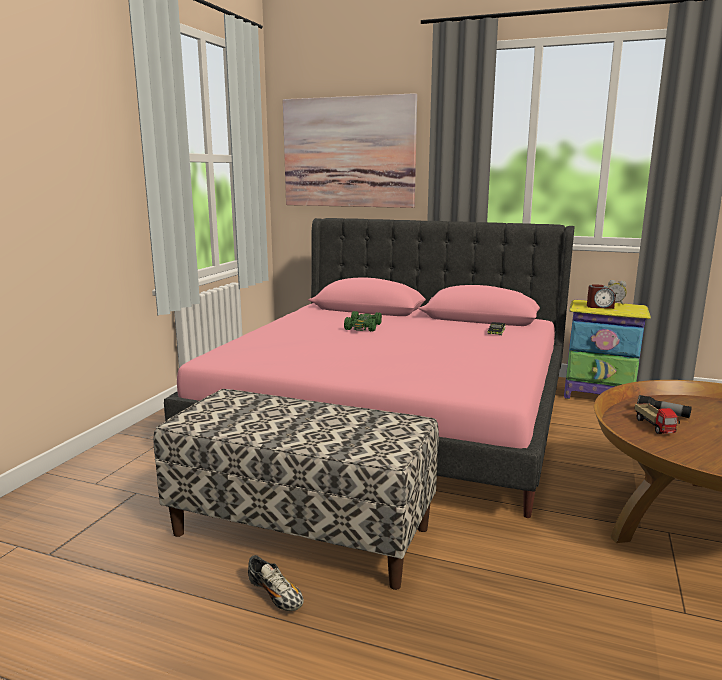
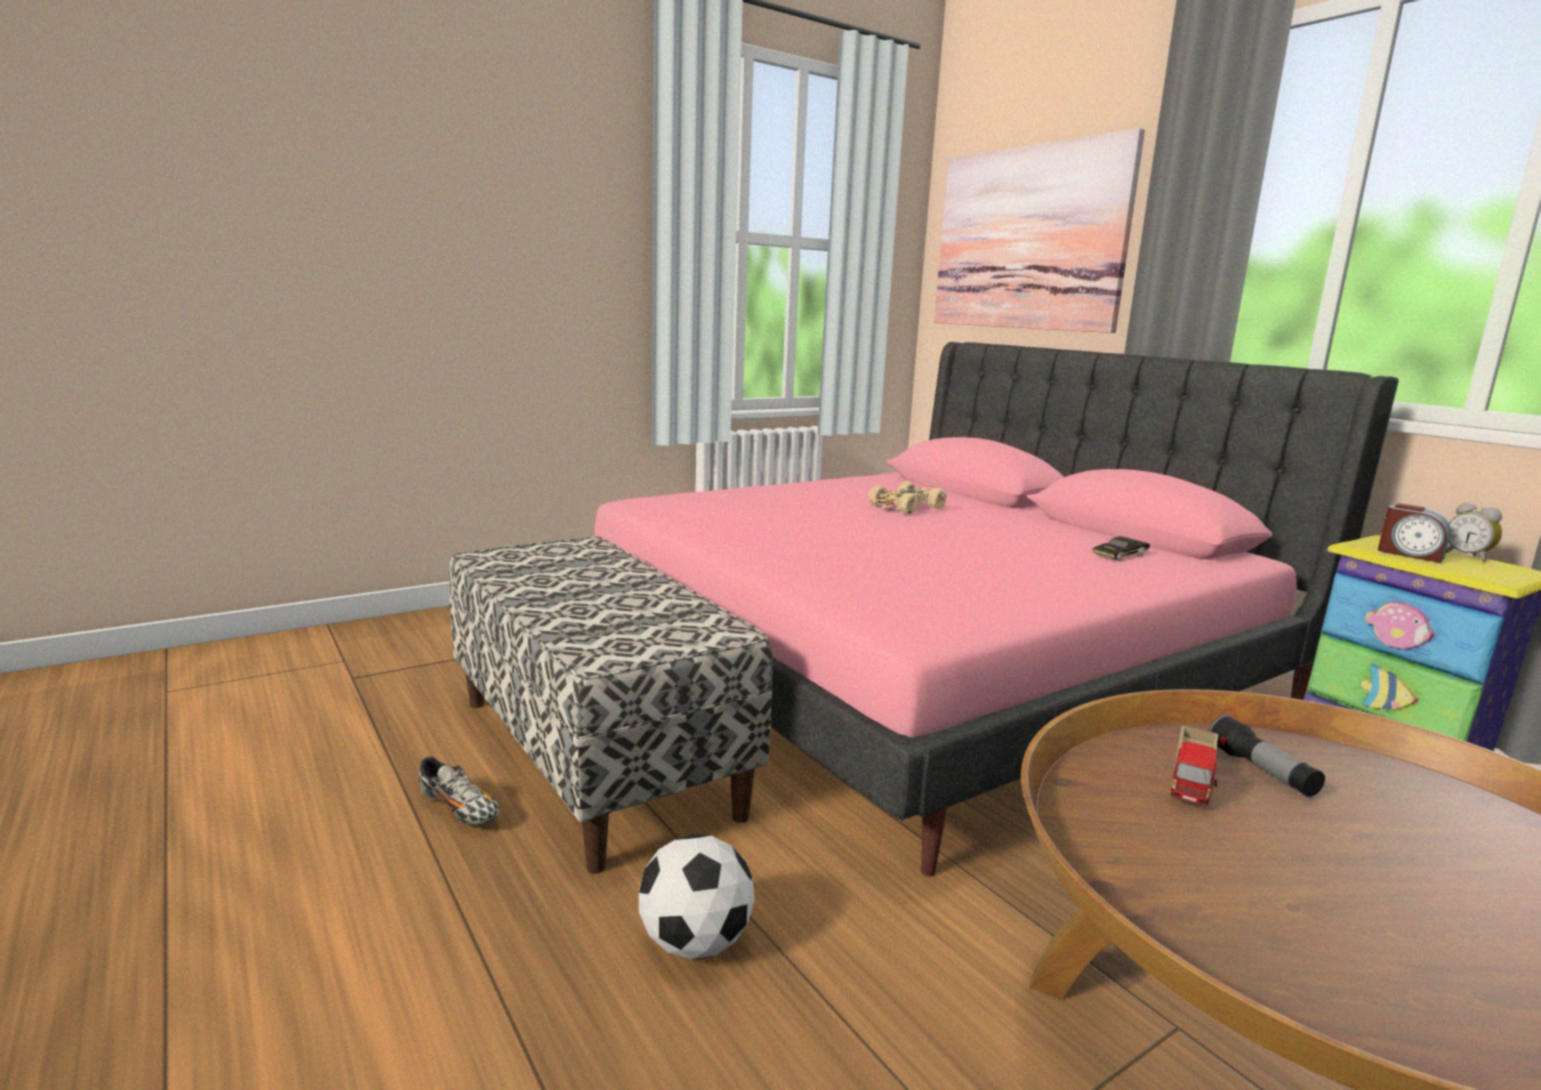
camera: 35 degrees right, 0 degrees up
shoe [248,555,304,611] -> shoe turned 45 degrees counterclockwise [419,756,500,825]
green toy car [344,311,382,331] -> beige toy car [869,481,947,514]
none -> football [639,834,754,959]

